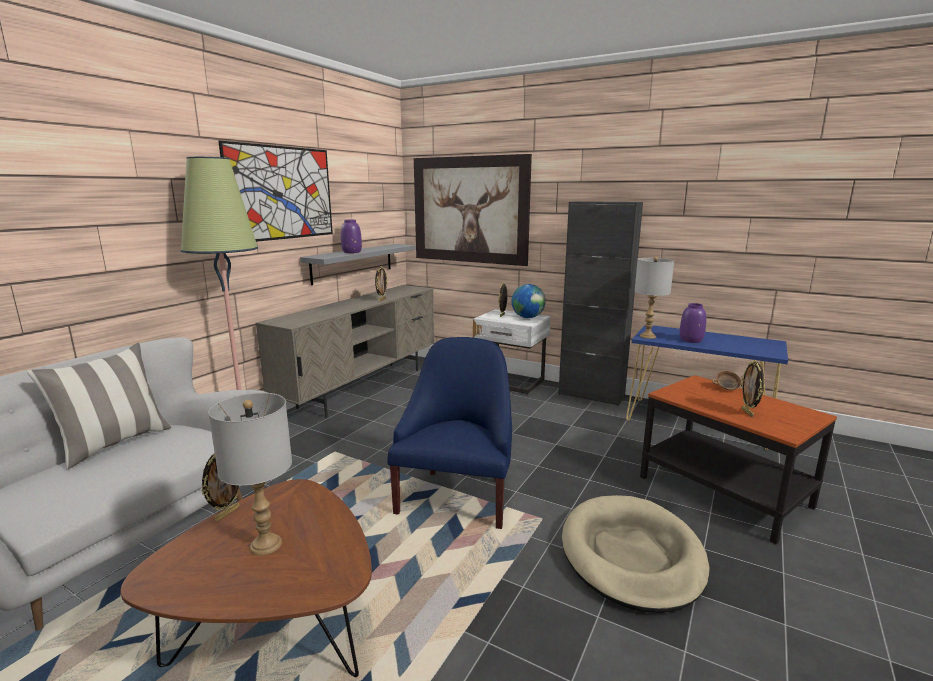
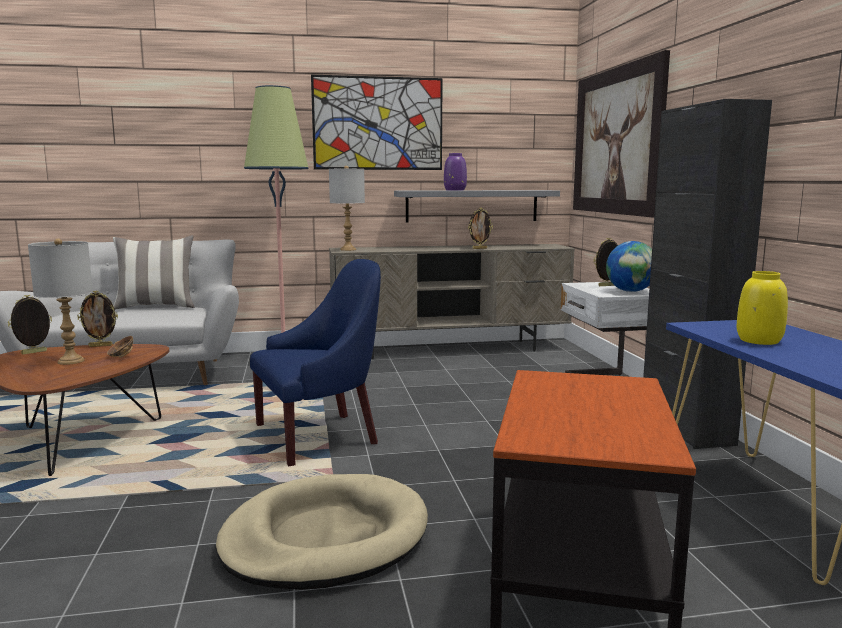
camera: 50 degrees right, 5 degrees down
grey table lamp [635,257,674,339] -> grey table lamp moved to [329,166,365,251]
purple vase [679,303,706,343] -> yellow vase [737,271,788,345]
bowl [712,371,743,390] -> bowl moved to [107,336,133,358]
picture frame [741,360,764,417] -> picture frame moved to [8,295,52,354]

